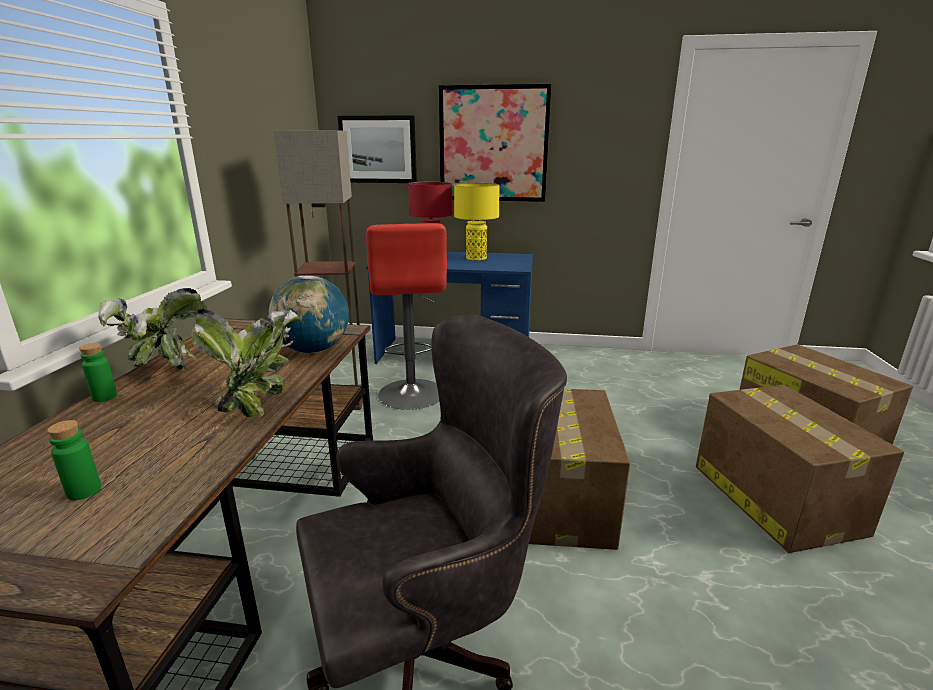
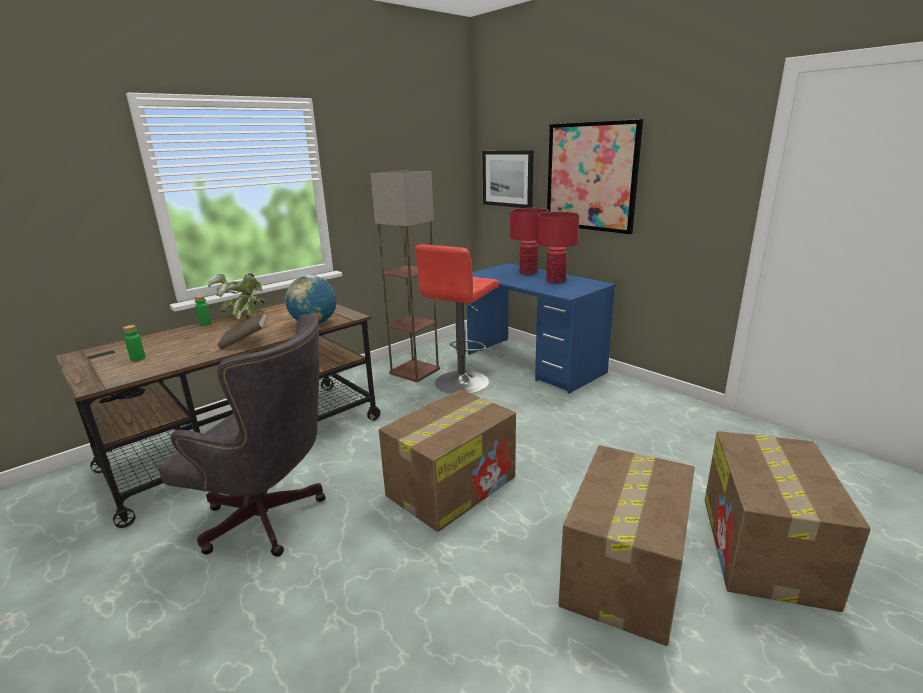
camera: 40 degrees right, 0 degrees up
potted plant [191,309,299,418] -> brown book [217,312,268,350]
yellow table lamp [454,183,500,261] -> red table lamp [537,212,580,283]

